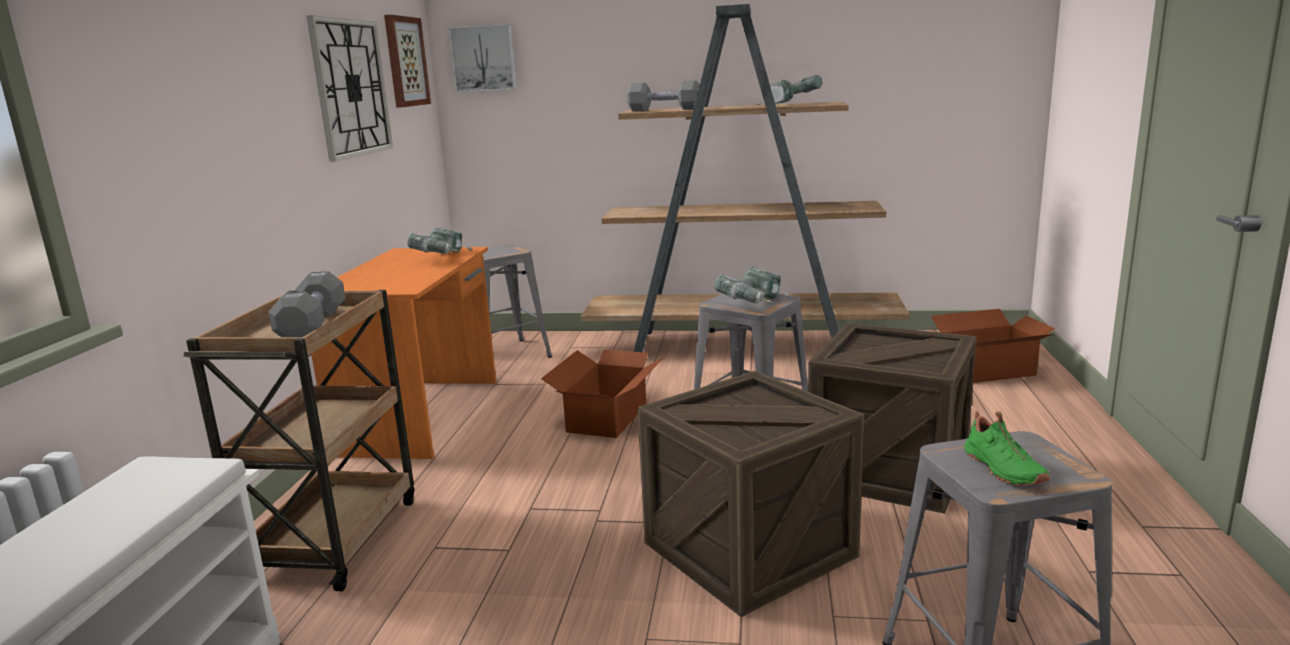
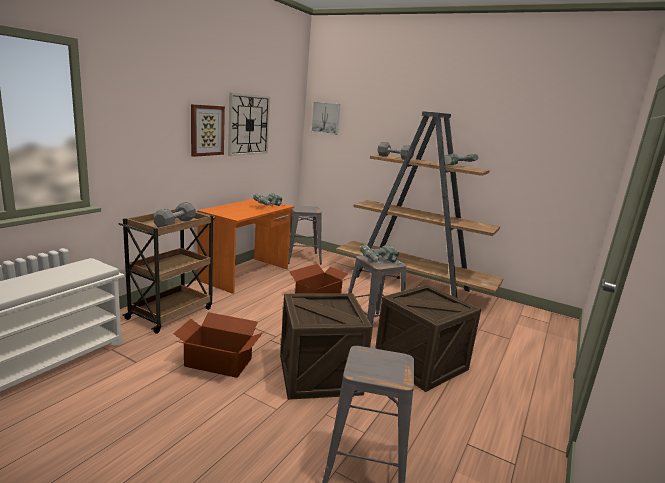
camera: 20 degrees right, 0 degrees up
picture [384,15,431,108] -> picture moved to [191,104,225,157]
cardboard box [927,309,1055,383] -> cardboard box moved to [173,312,263,378]
green shoe [965,411,1050,486] -> none

